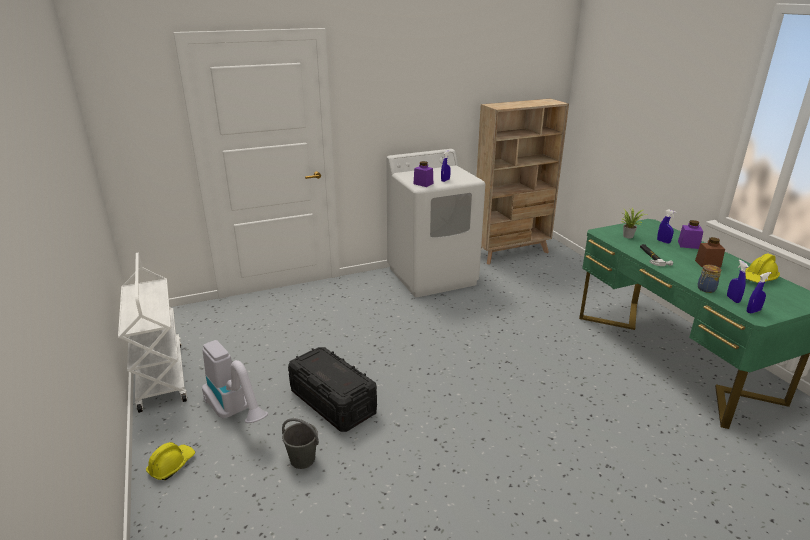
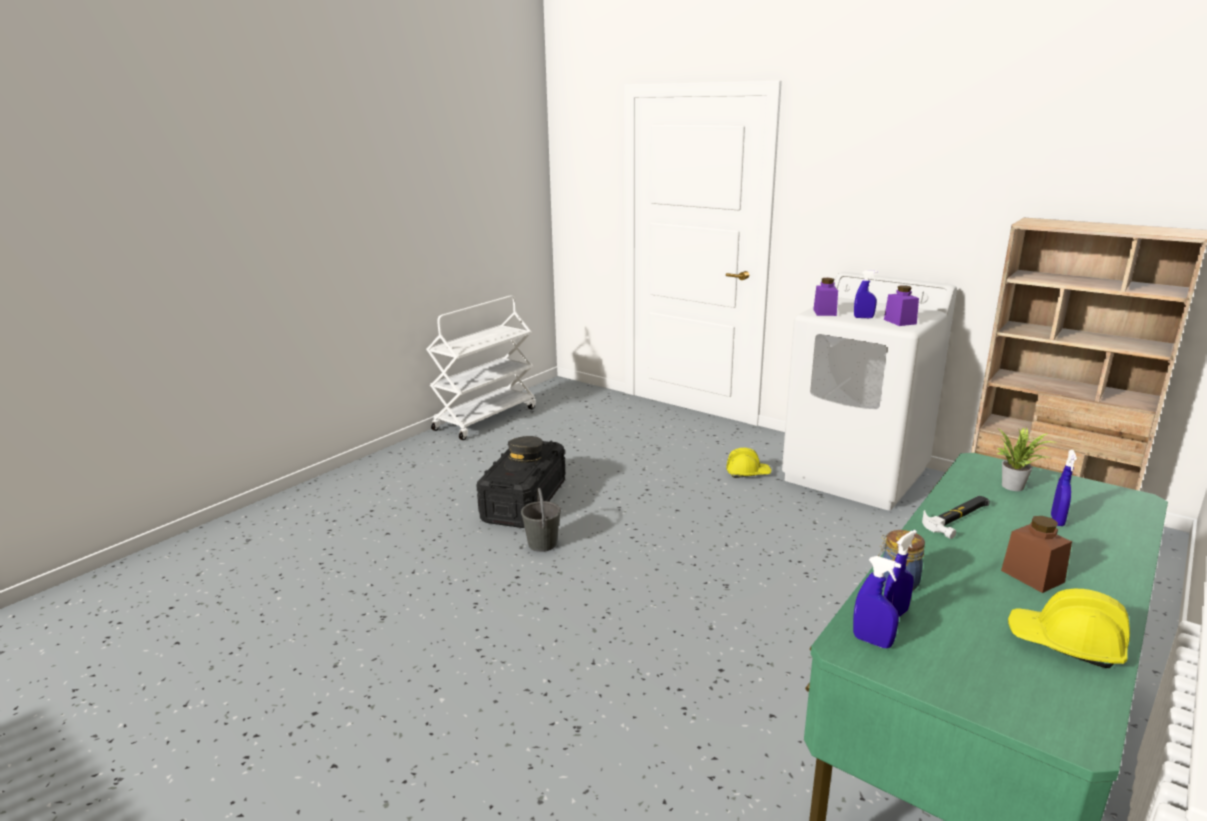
camera: 60 degrees right, 5 degrees down
yellow hard hat [146,442,195,480] -> yellow hard hat moved to [726,448,771,478]
vacuum cleaner [202,340,268,423] -> none
grey bucket [282,418,319,469] -> grey bucket moved to [521,488,561,552]
purple jar [678,220,703,249] -> purple jar moved to [884,285,919,326]
none -> grey cap [504,436,543,471]

